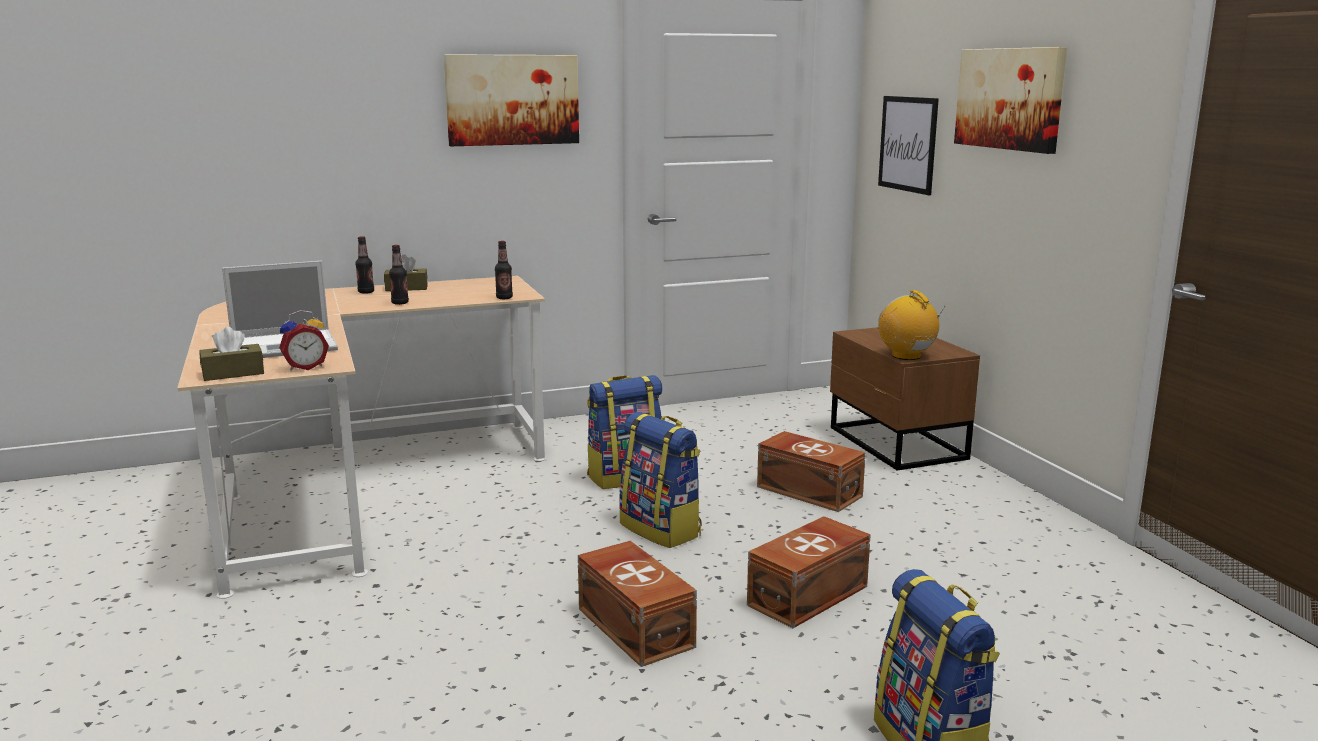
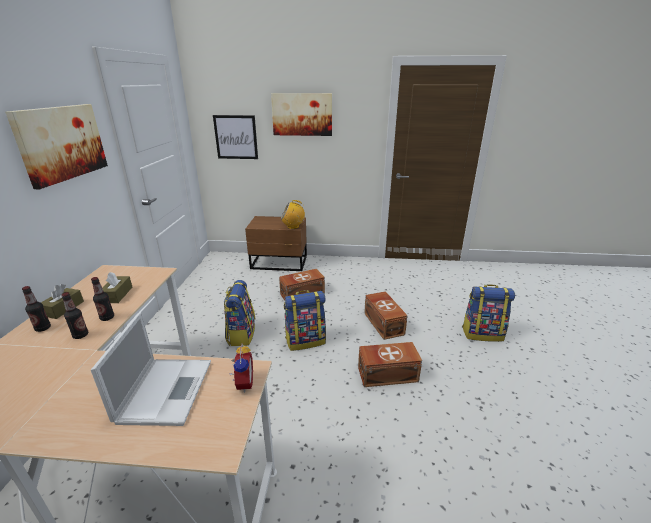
camera: 65 degrees left, 10 degrees up
brown tissue box [199,327,264,381] -> brown tissue box moved to [102,272,132,303]
bottle [495,241,513,299] -> bottle moved to [61,292,88,339]

